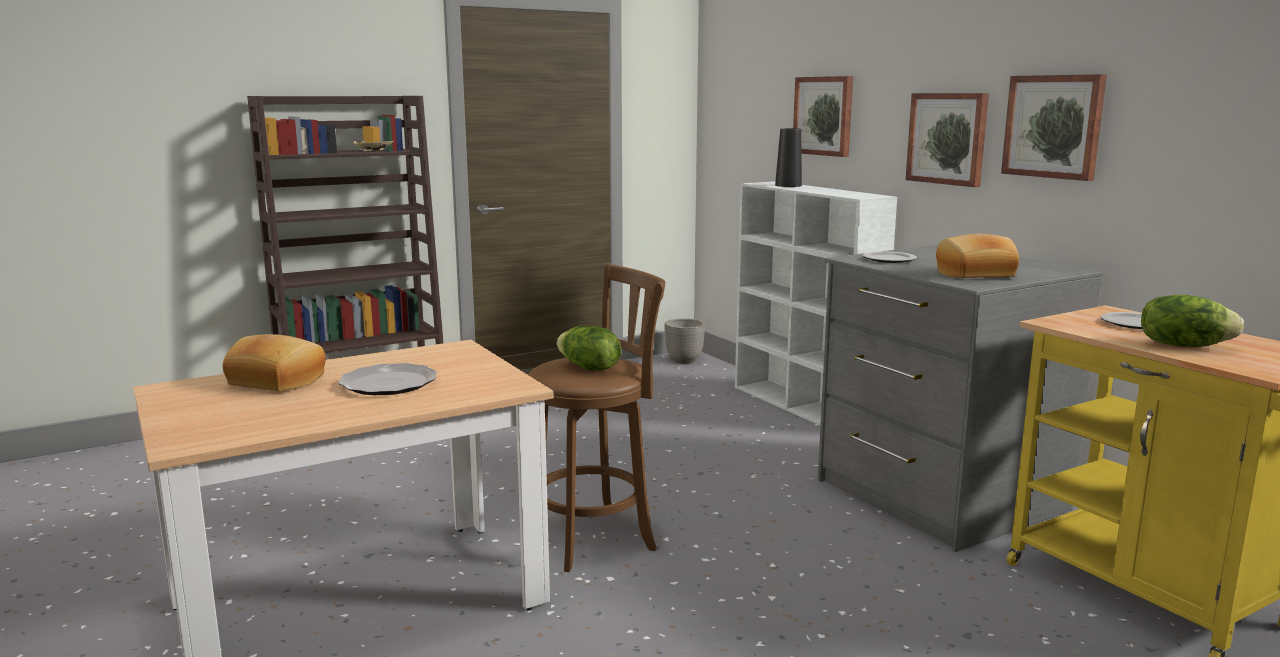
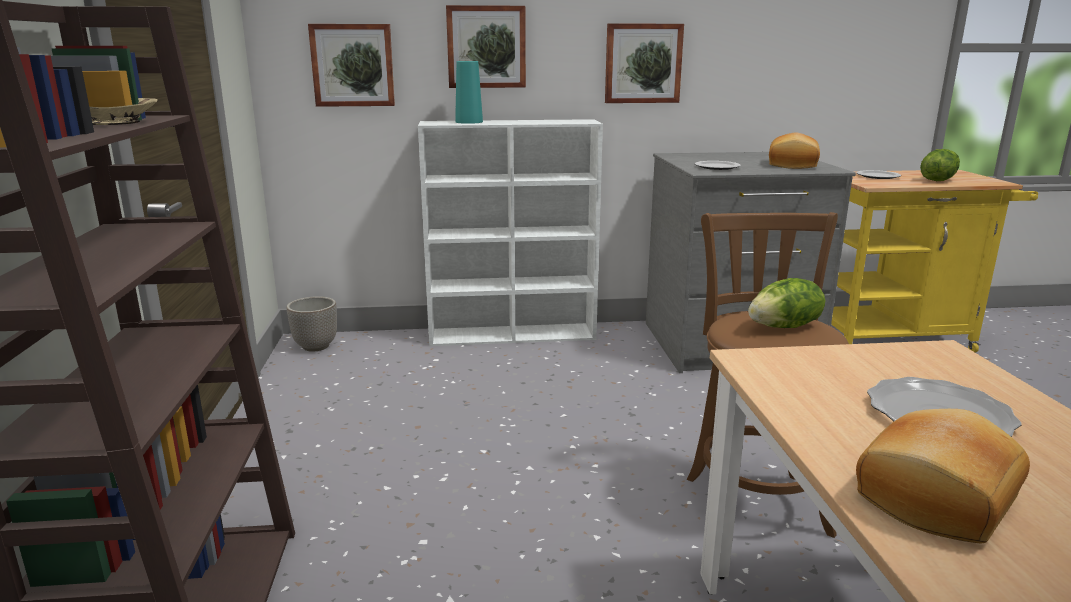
camera: 65 degrees left, 5 degrees up
black vase [775,128,802,187] -> turquoise vase [455,61,483,124]
picture [1001,74,1107,181] -> picture moved to [308,24,395,107]

